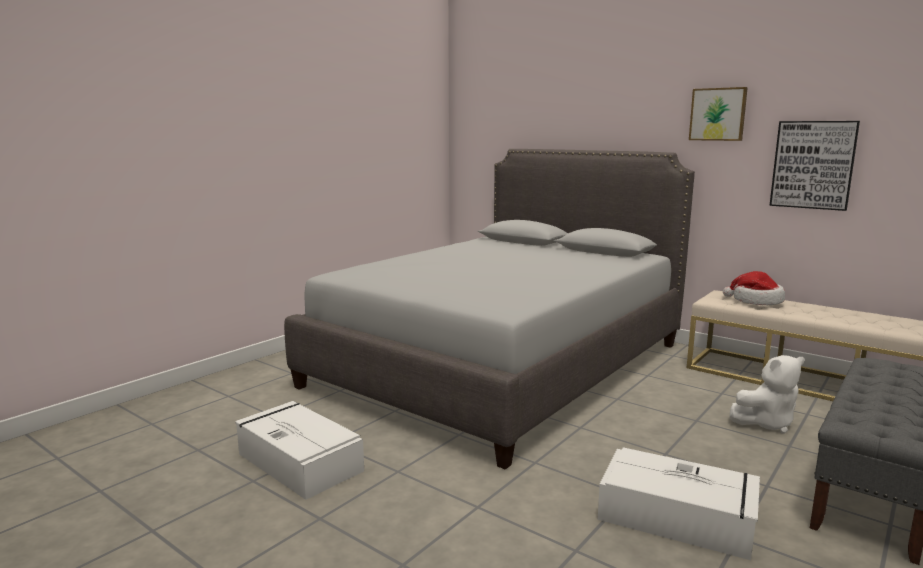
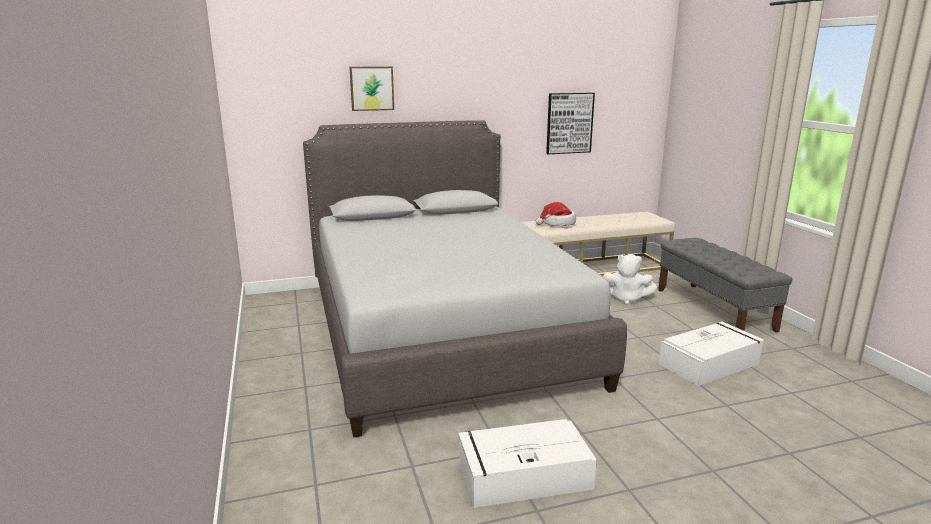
camera: 55 degrees left, 5 degrees up
picture [689,87,748,141] -> picture moved to [349,66,394,111]
white plush toy [729,355,804,434] -> white plush toy turned 90 degrees clockwise [603,254,657,305]

